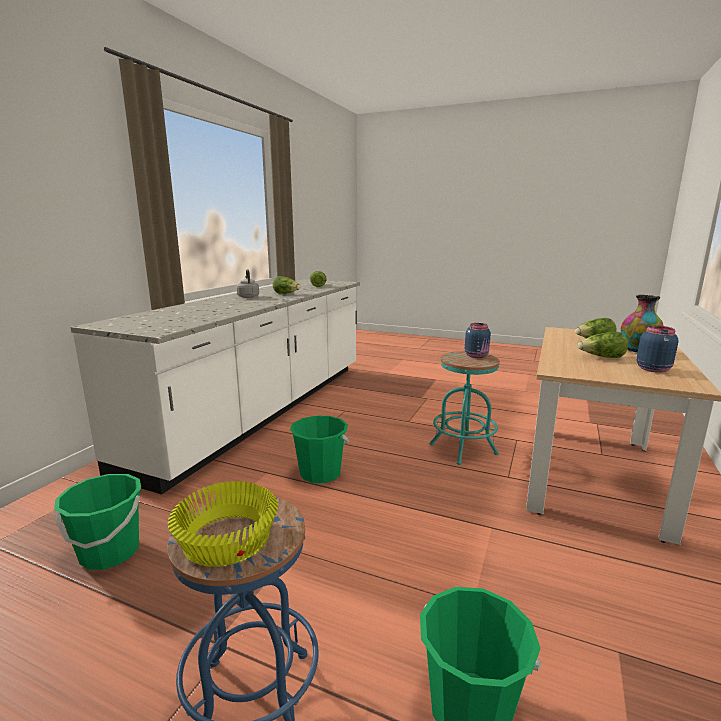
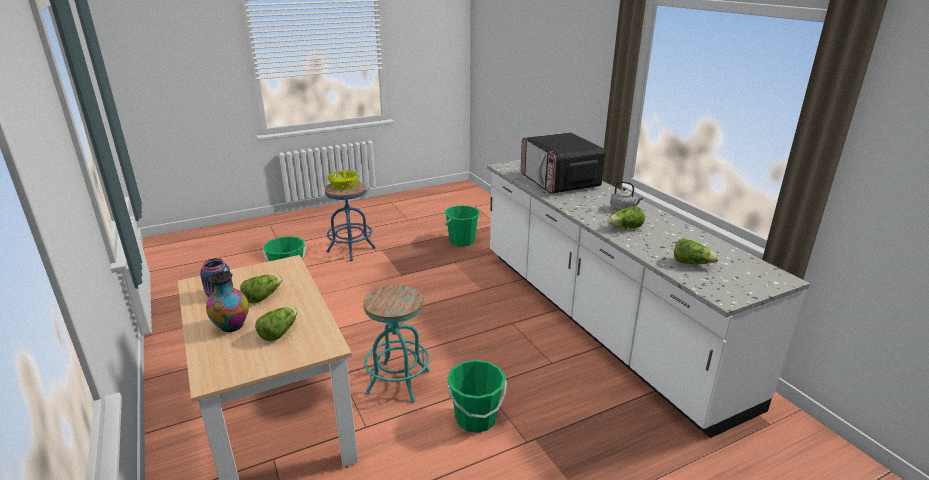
camera: 130 degrees right, 10 degrees up
green bucket [290,416,349,484] -> green bucket moved to [447,360,507,433]
blue jar [465,323,491,358] -> none
none -> microwave [521,132,605,194]

